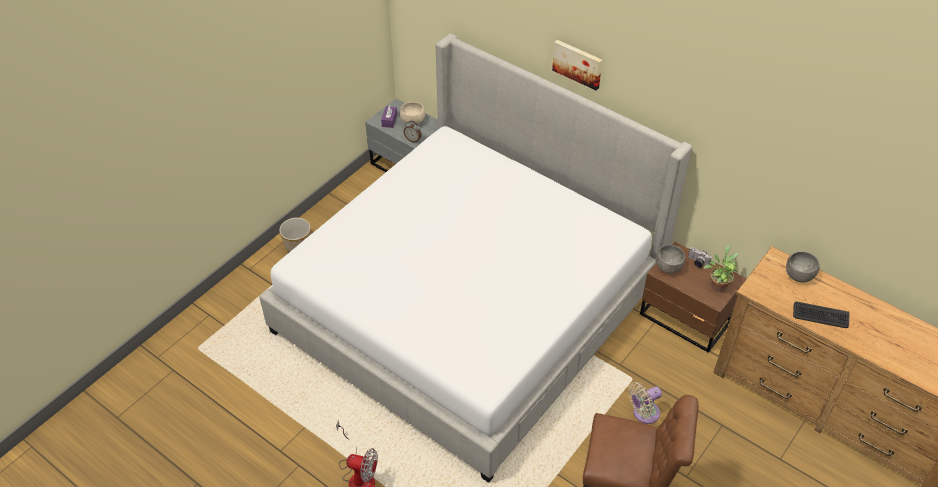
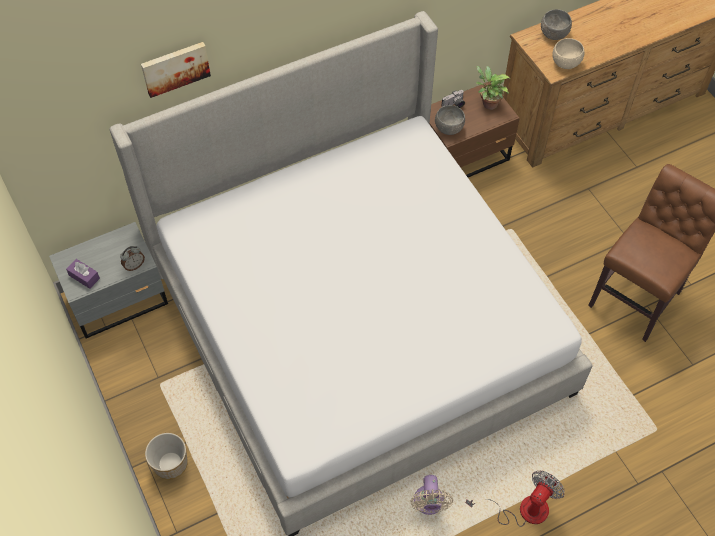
camera: 65 degrees left, 10 degrees up
beige bowl [400,102,425,125] -> beige bowl moved to [552,38,584,69]
picture [552,40,603,91] -> picture moved to [141,42,211,98]
beige fan [628,382,662,424] -> beige fan moved to [410,475,453,515]
keyboard [793,301,850,328] -> none

